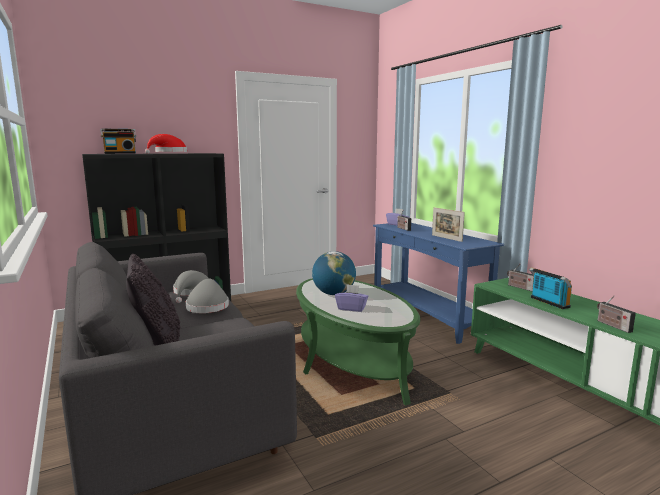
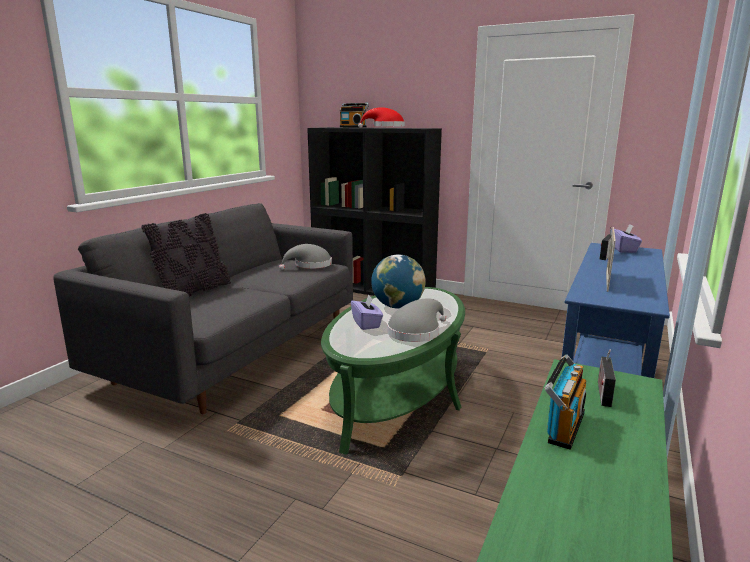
camera: 55 degrees right, 5 degrees up
grey hat [186,278,229,313] -> grey hat moved to [387,298,447,342]
radio [597,295,636,333] -> none

